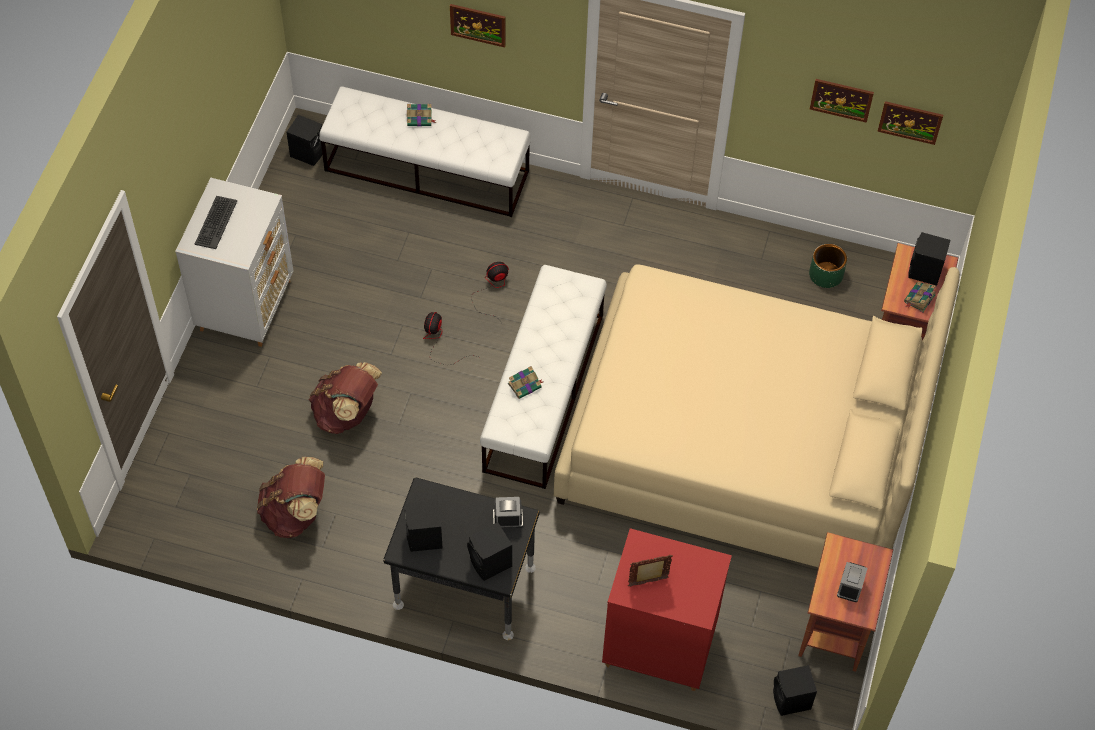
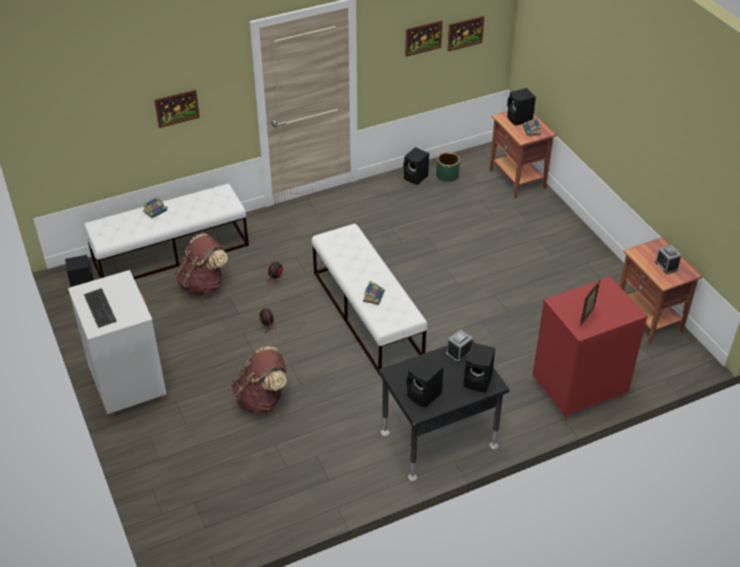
camera: 40 degrees left, 15 degrees down
brown backpack [257,457,325,538] -> brown backpack moved to [174,234,228,296]
beige bed [554,264,960,568] -> none
black speaker [773,665,817,716] -> black speaker moved to [403,147,429,185]

